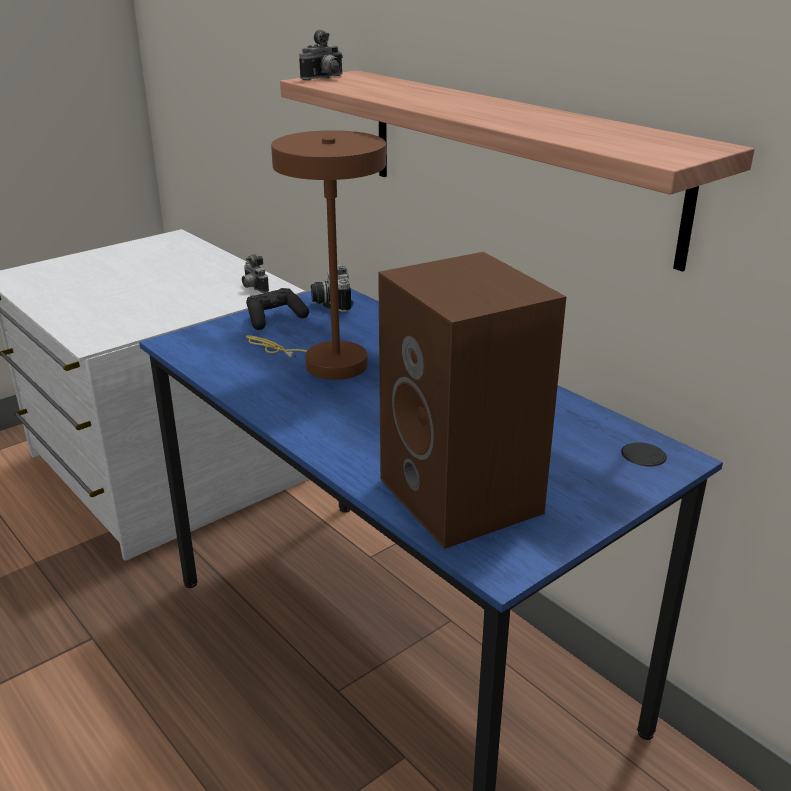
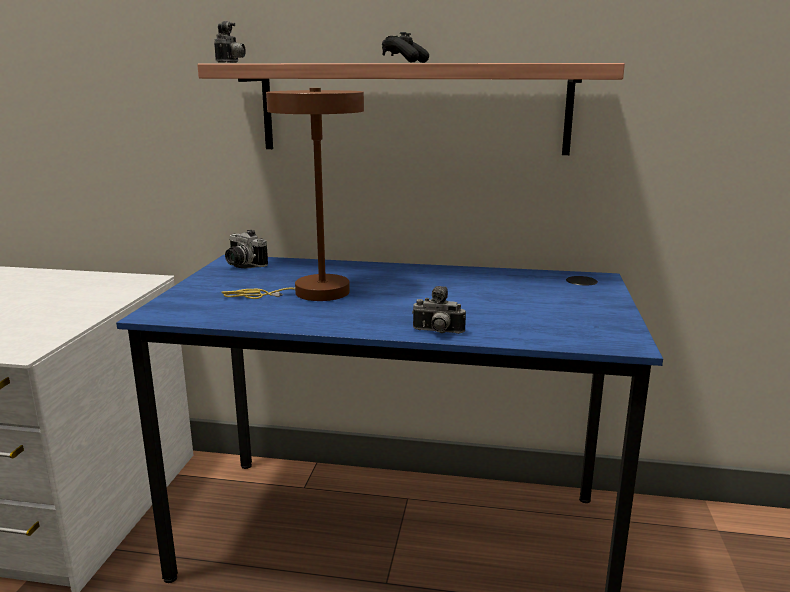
camera: 40 degrees left, 10 degrees down
camera [242,254,269,293] -> camera moved to [412,286,466,334]
black game controller [246,288,309,330] -> black game controller moved to [382,32,429,63]
brown speaker [378,252,566,549] -> none

